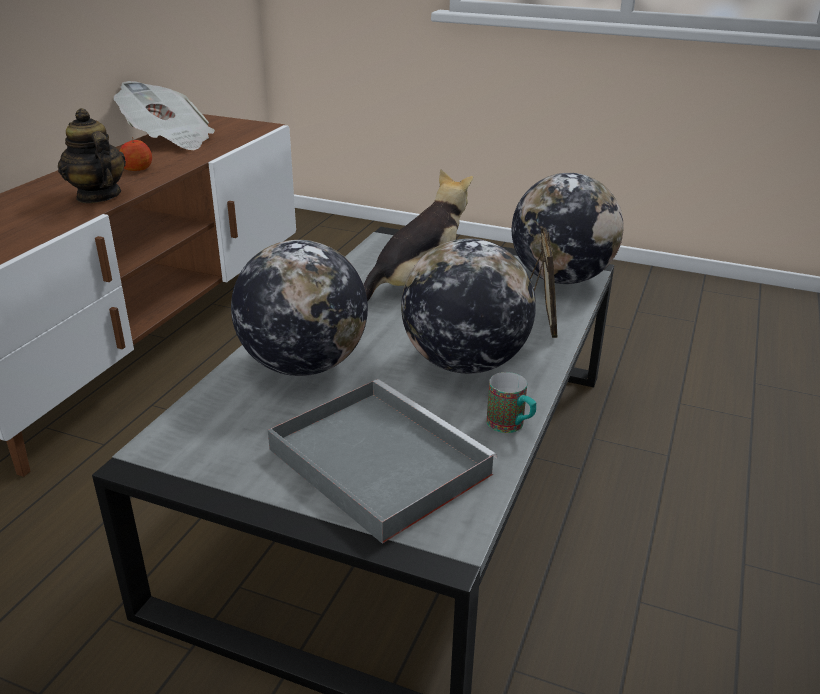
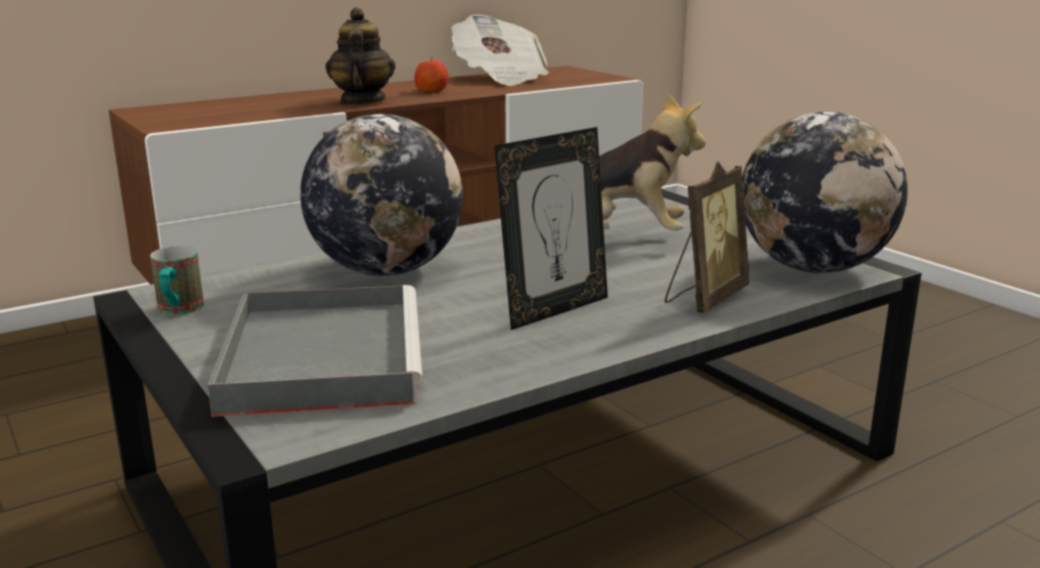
camera: 35 degrees right, 10 degrees down
globe [401,238,536,374] -> picture frame [494,127,608,330]
mug [487,372,537,433] -> mug moved to [150,246,204,315]

